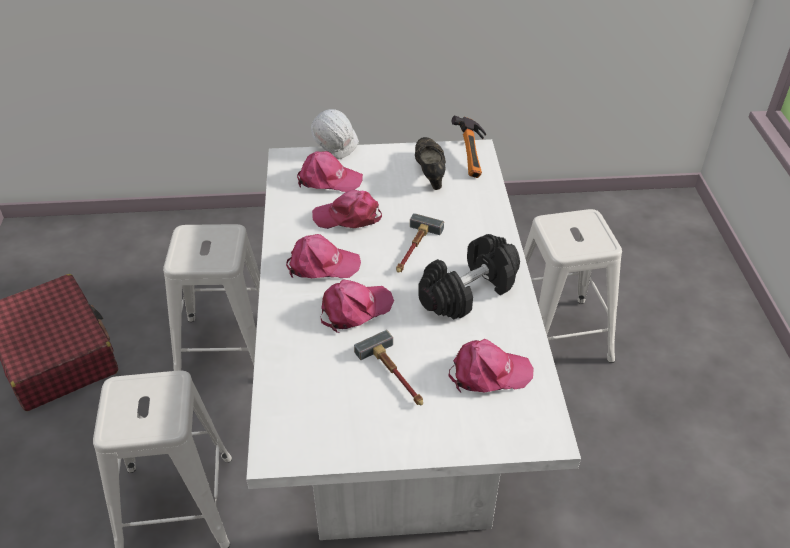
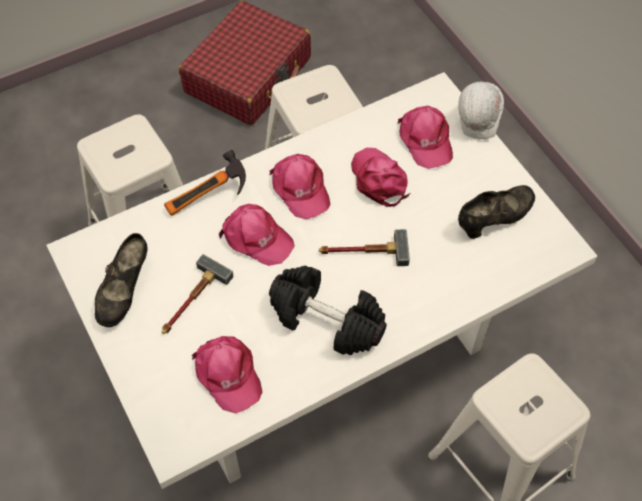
camera: 65 degrees right, 15 degrees up
hammer [452,116,486,178] -> hammer moved to [164,150,246,216]
none -> black shoe [95,233,147,327]

